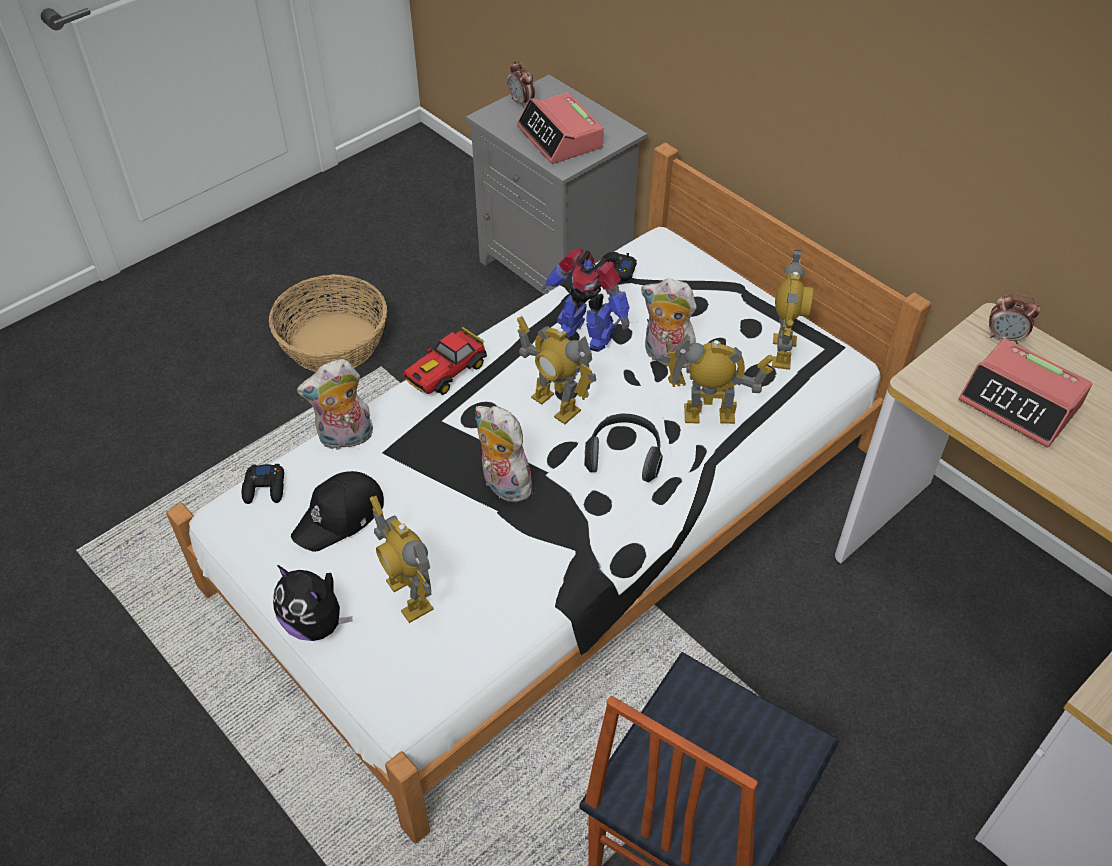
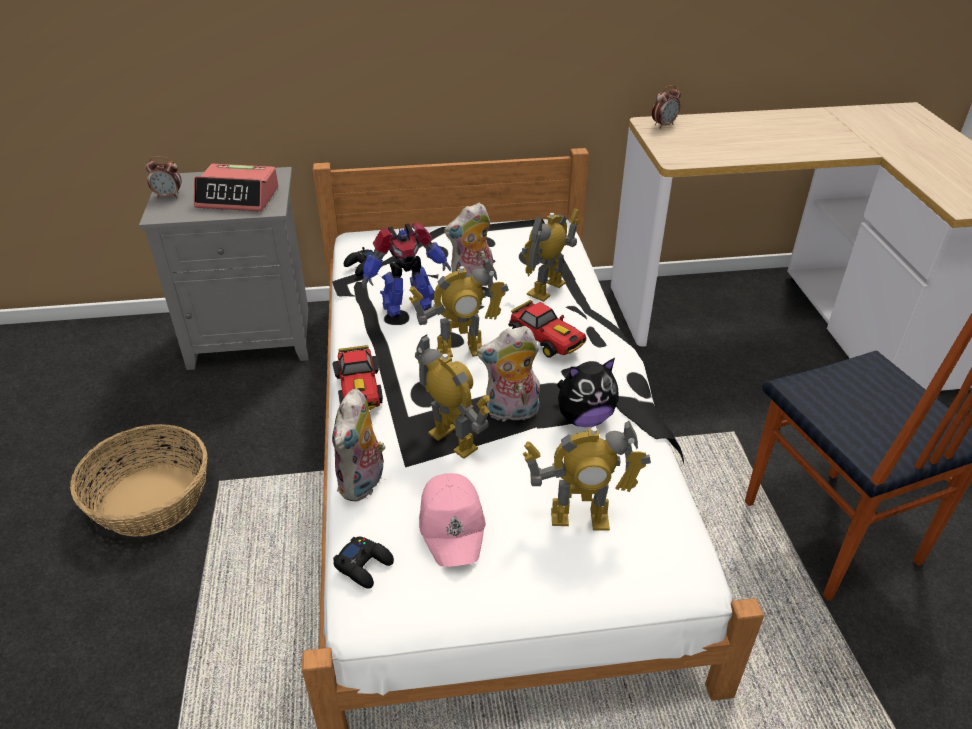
camera: 55 degrees left, 10 degrees down
plush toy [273,565,353,641] -> plush toy moved to [557,358,619,427]
black cap [291,471,384,552] -> pink cap [419,473,486,567]
headphones [584,414,663,482] -> toy car [508,300,586,358]
toy robot [772,250,813,370] -> toy robot moved to [415,334,490,459]
alarm clock [959,339,1092,448] -> none

